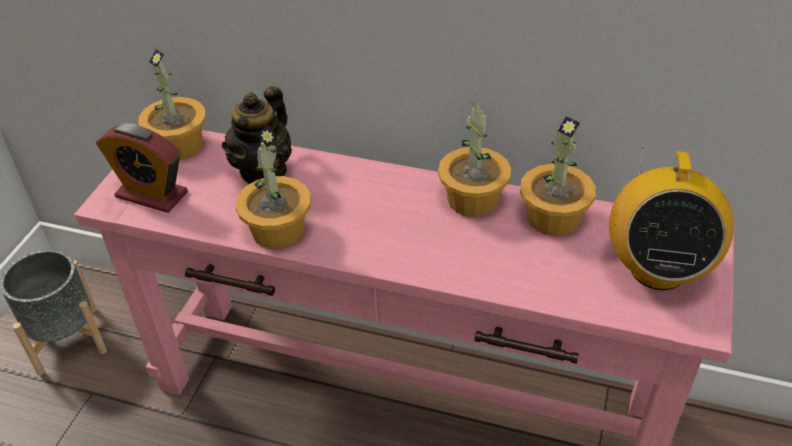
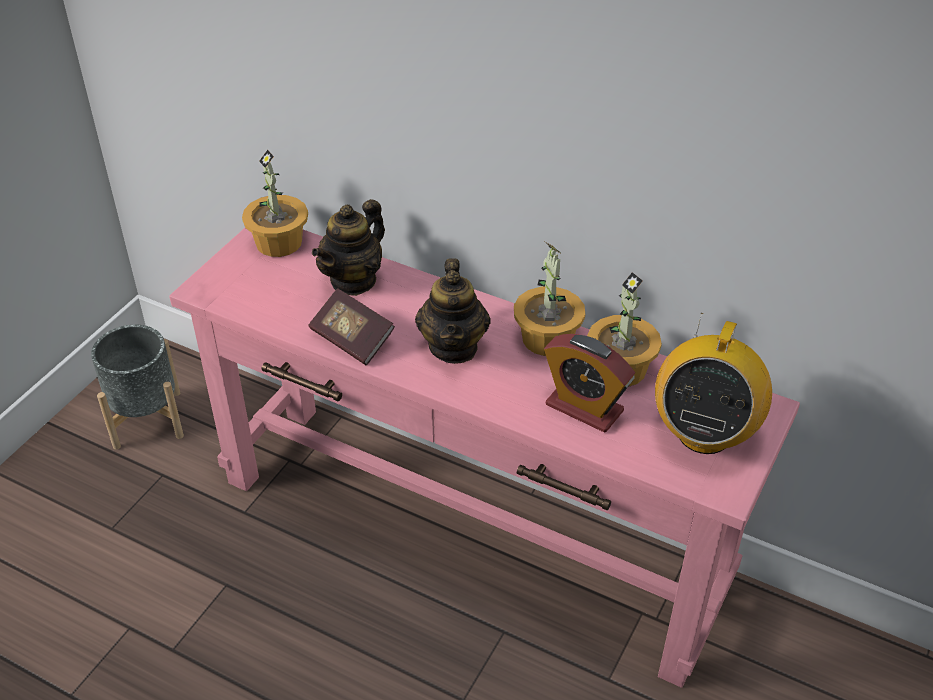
camera: 10 degrees right, 0 degrees up
alarm clock [96,123,188,213] -> alarm clock moved to [544,334,635,433]
potted plant [235,126,311,249] -> book [309,288,395,365]
none -> teapot [415,258,491,364]

